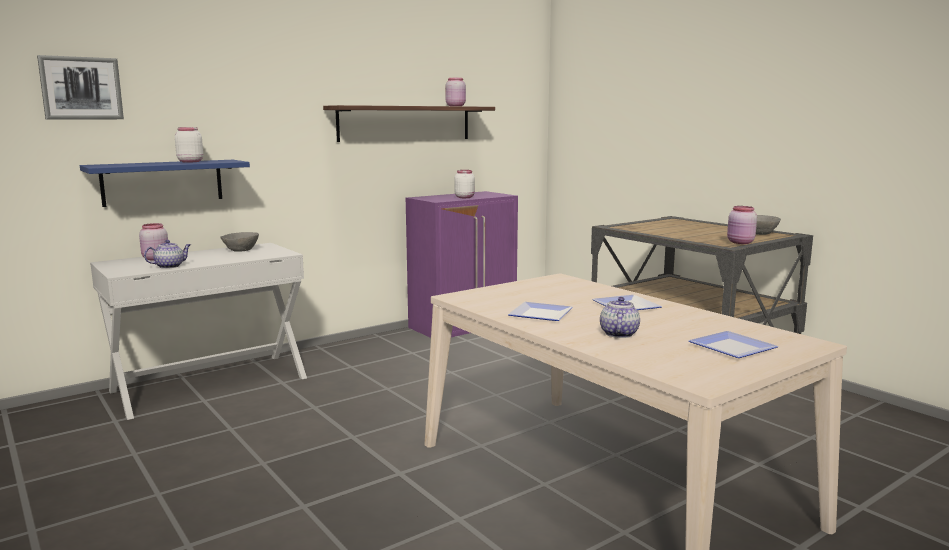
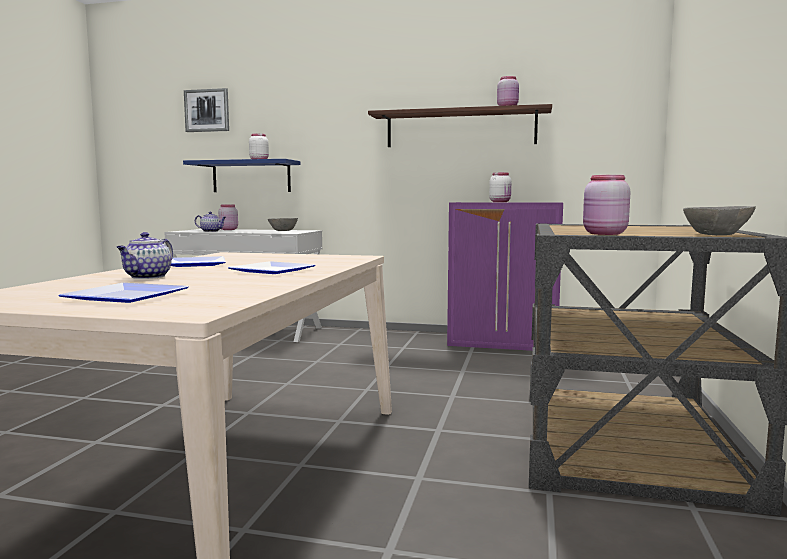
camera: 50 degrees right, 5 degrees down
teapot [600,297,640,338] -> teapot turned 135 degrees clockwise [117,232,173,279]

